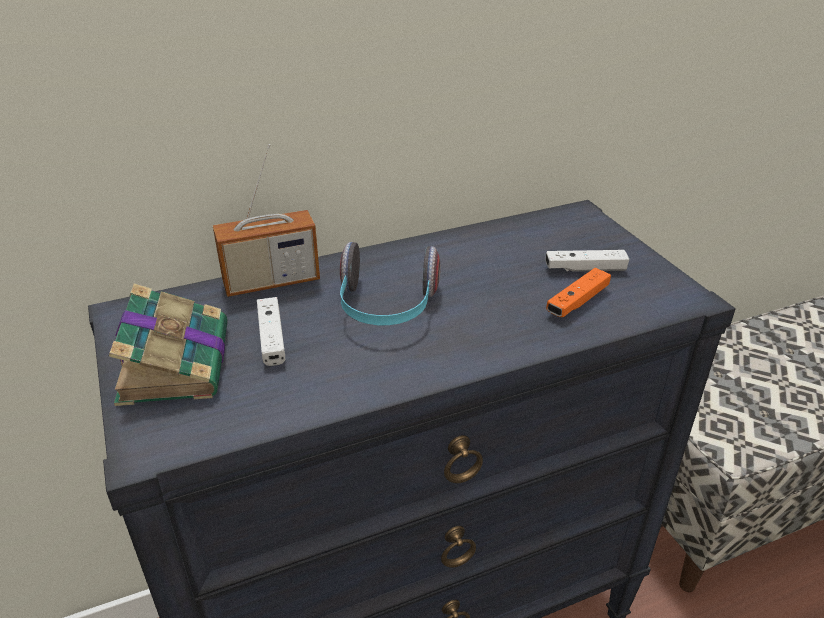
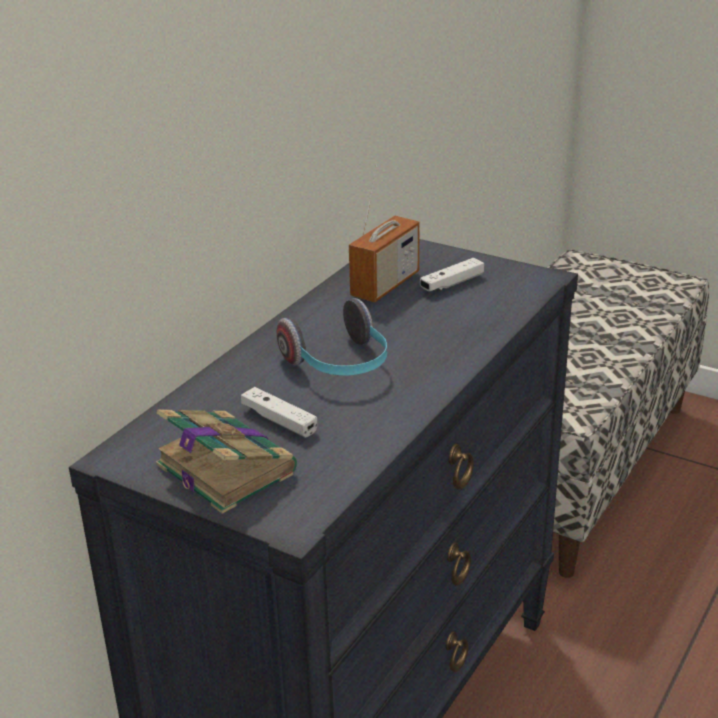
camera: 35 degrees left, 5 degrees down
radio [213,144,320,297] -> radio moved to [349,164,419,302]
orange game controller [546,268,611,317] -> none

